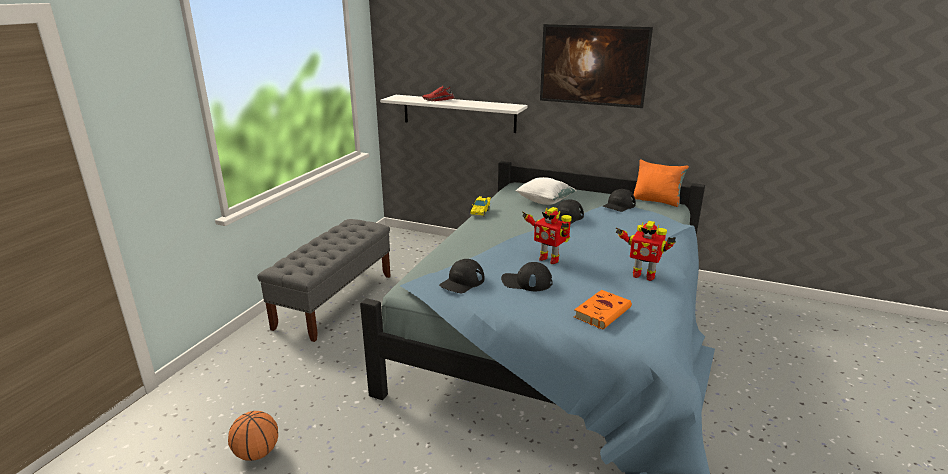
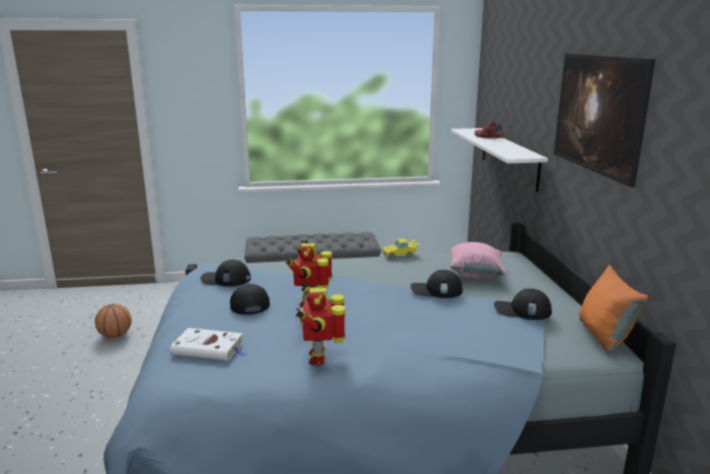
camera: 60 degrees right, 5 degrees down
white pillow [515,177,577,205] -> pink pillow [450,242,508,278]
orange book [574,290,632,329] -> white book [170,328,246,361]

